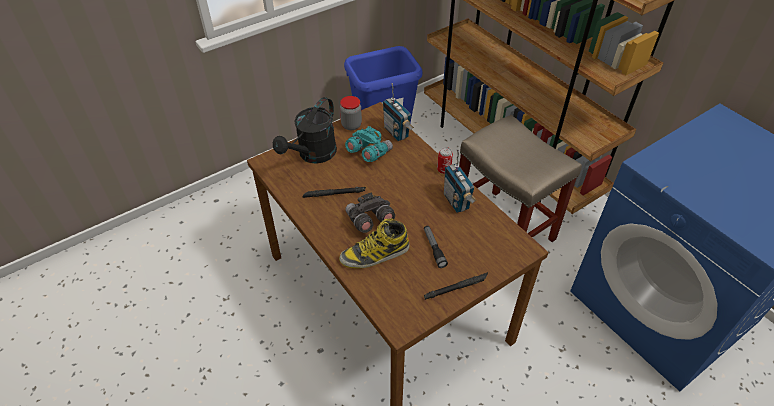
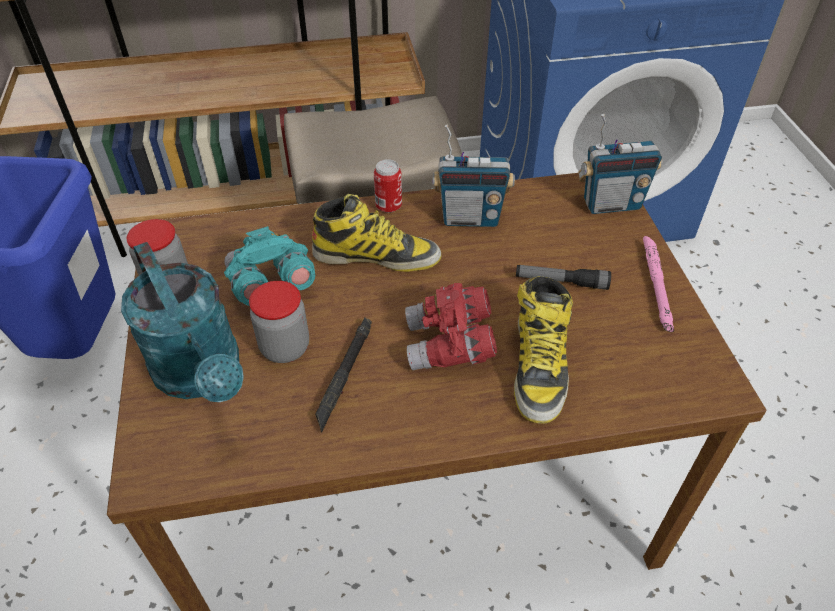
camera: 65 degrees left, 0 degrees up
black watering can [273,97,337,164] -> turquoise watering can [121,242,244,402]
grey binoculars [345,192,395,233] -> red binoculars [405,283,497,370]
radio [383,83,414,141] -> radio moved to [578,114,662,214]
black flashlight [424,272,488,300] -> pink flashlight [643,236,674,332]
none -> jar [249,281,309,363]
none -> boot [312,194,442,272]

